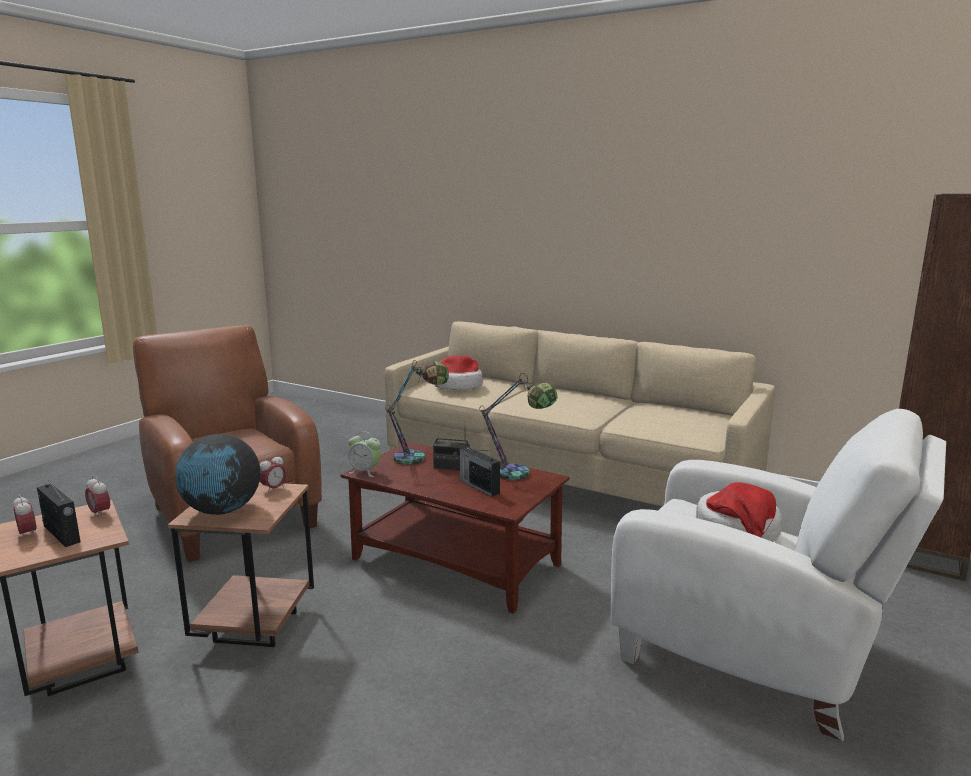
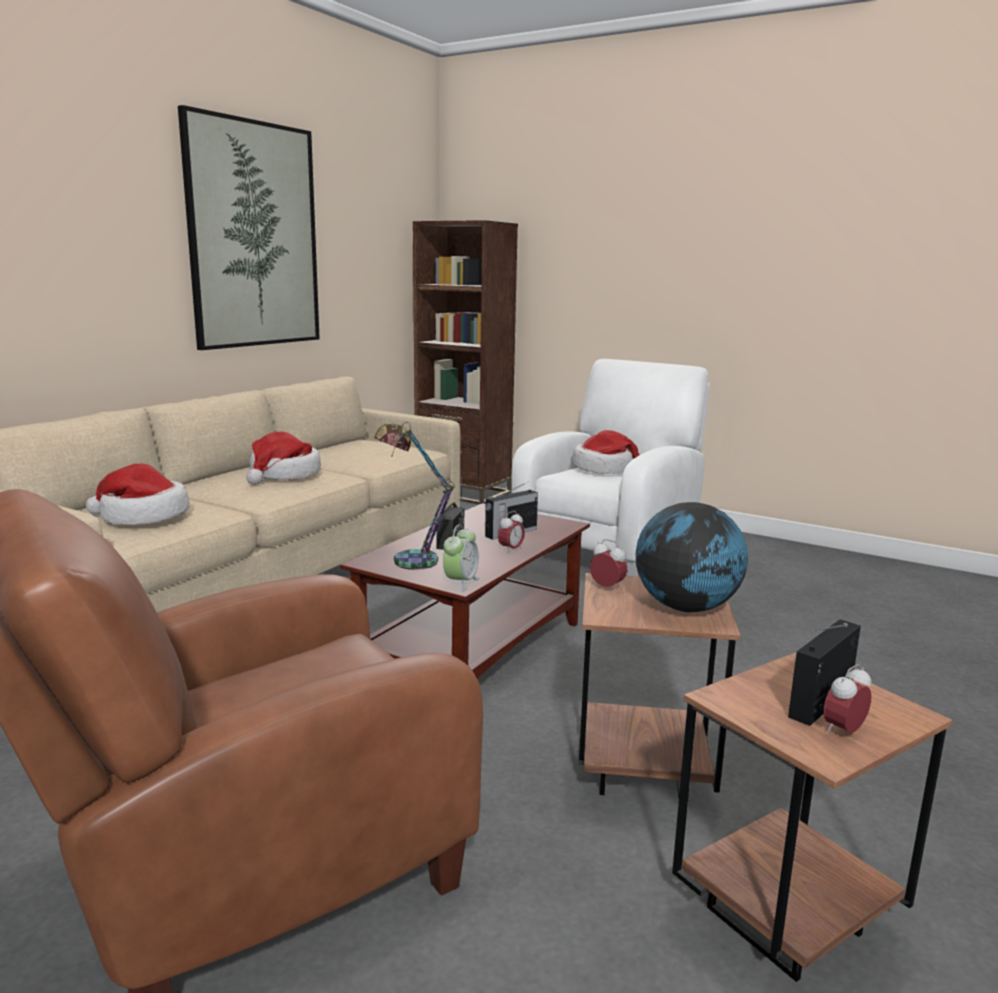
camera: 90 degrees left, 0 degrees up
alarm clock [85,476,110,518] -> alarm clock moved to [498,511,525,552]
table lamp [479,373,558,481] -> none
none -> picture [178,105,320,350]
none -> hat [246,432,321,485]

